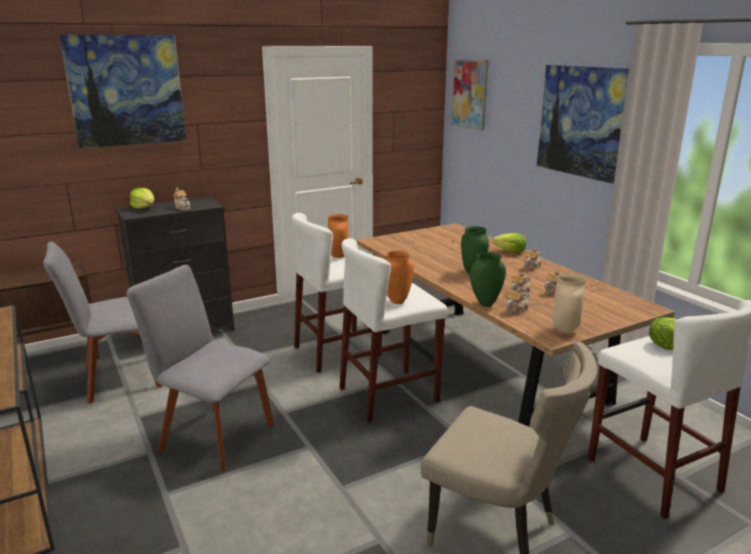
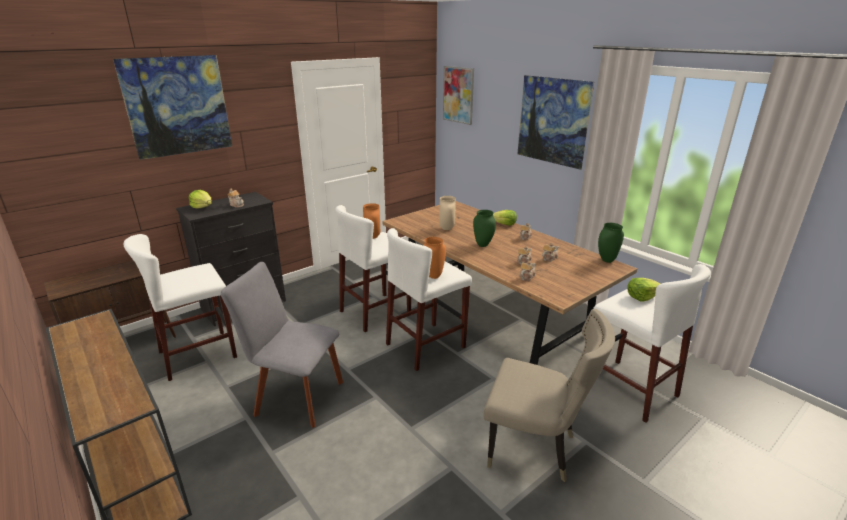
camera: 10 degrees left, 5 degrees up
grey chair [43,241,162,404] -> white stool [123,234,237,381]
green vase [470,252,506,307] -> green vase moved to [598,223,624,263]
beige vase [552,273,586,333] -> beige vase moved to [439,196,456,230]

